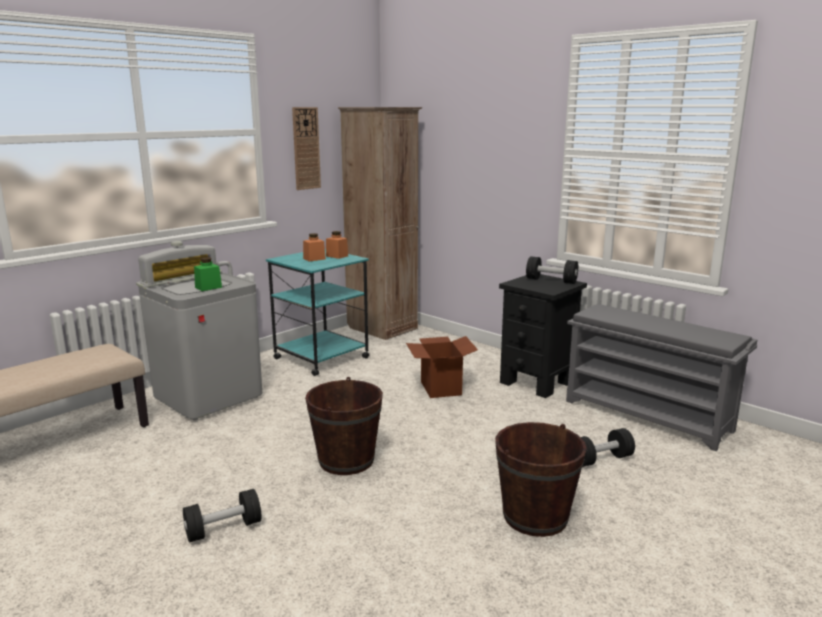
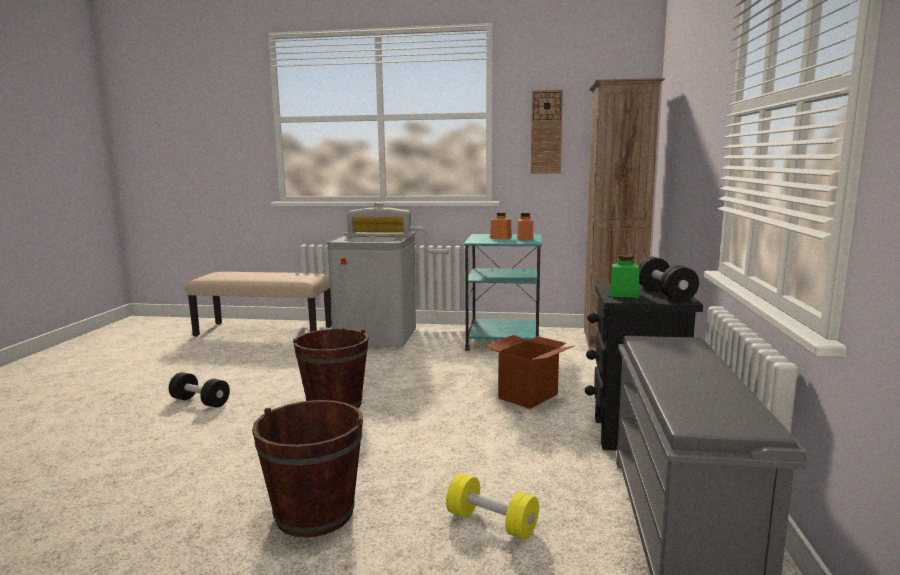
camera: 55 degrees right, 5 degrees down
green jar [194,257,222,291] -> green jar moved to [610,255,639,298]
black dumbbell [581,428,635,467] -> yellow dumbbell [446,473,539,540]

